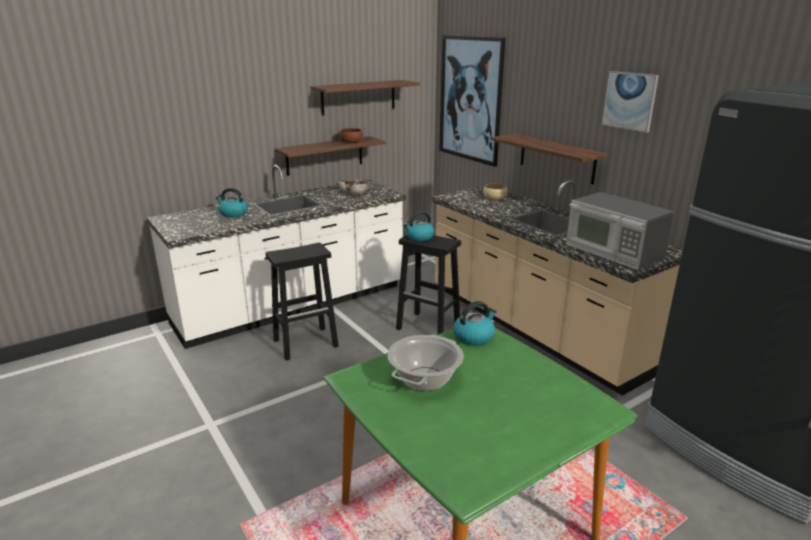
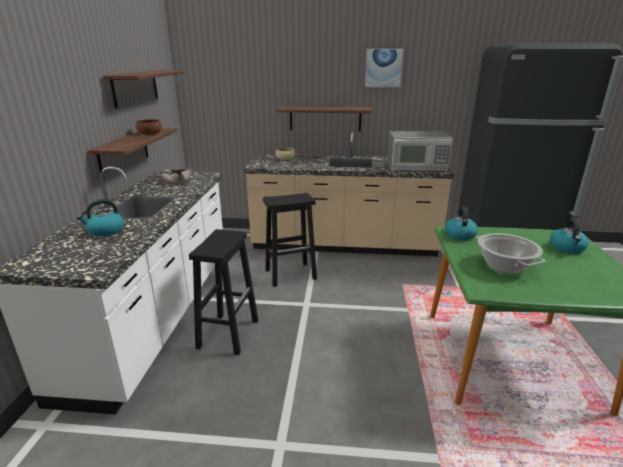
camera: 50 degrees left, 0 degrees up
kettle [403,211,434,241] -> kettle moved to [550,217,589,253]
picture [439,35,506,167] -> none

